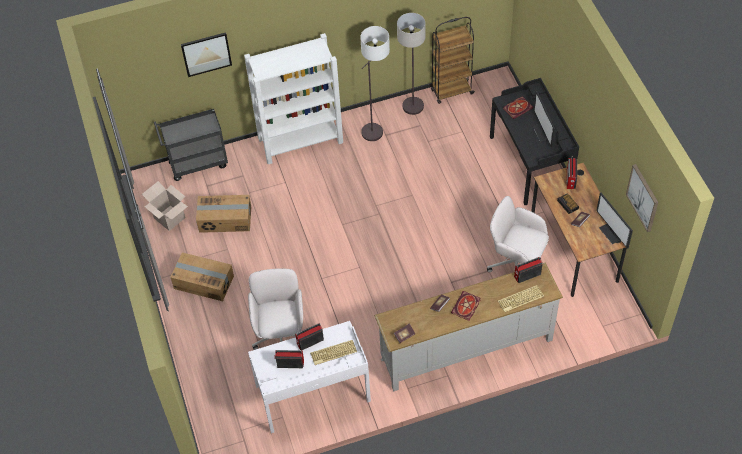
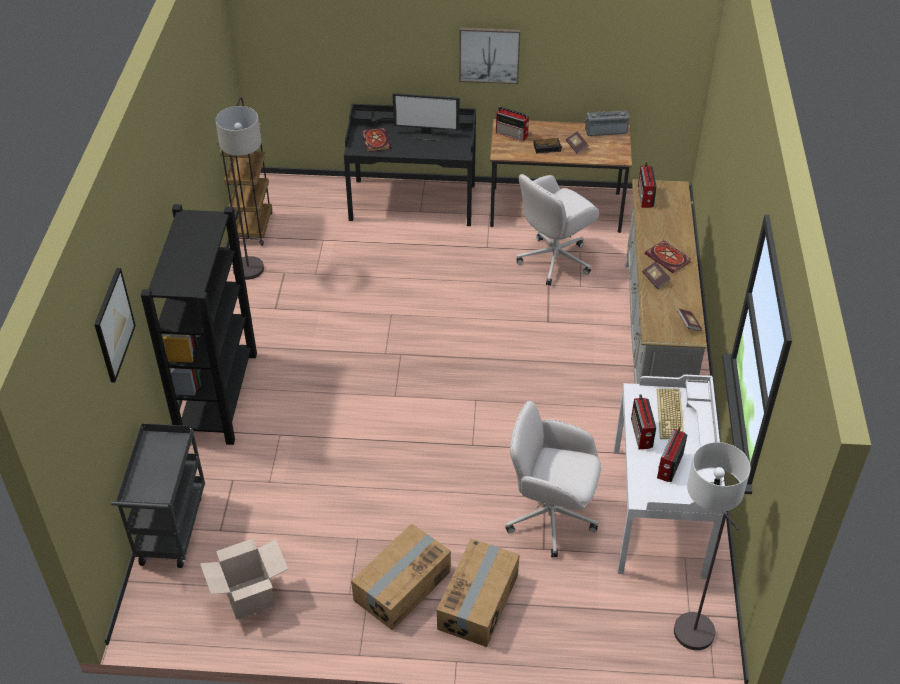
camera: 70 degrees left, 10 degrees down
cardboard box [196,195,251,233] -> cardboard box moved to [437,539,520,647]
white bookcase [244,33,343,164] -> black bookcase [141,204,257,445]
white floor lamp [360,26,390,141] -> white floor lamp moved to [674,442,750,650]
keyboard [498,285,544,312] -> none
monitor [596,193,633,249] -> radio [584,110,630,136]
picture [626,164,658,232] -> picture moved to [459,27,521,84]

